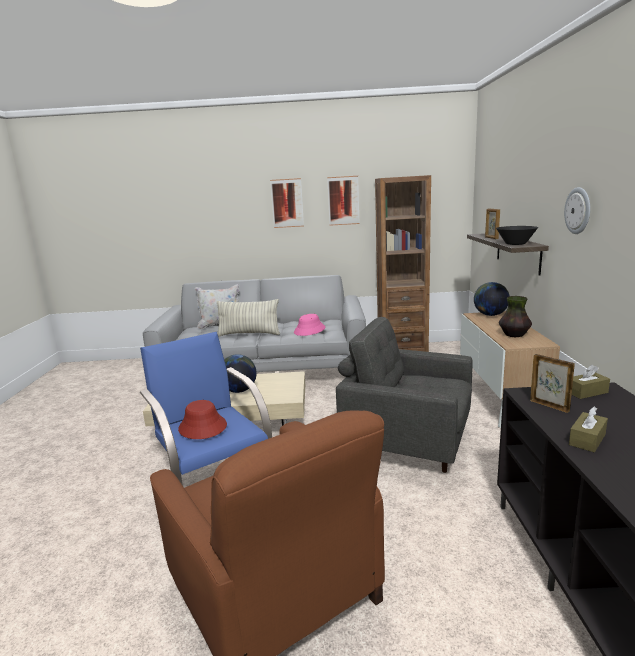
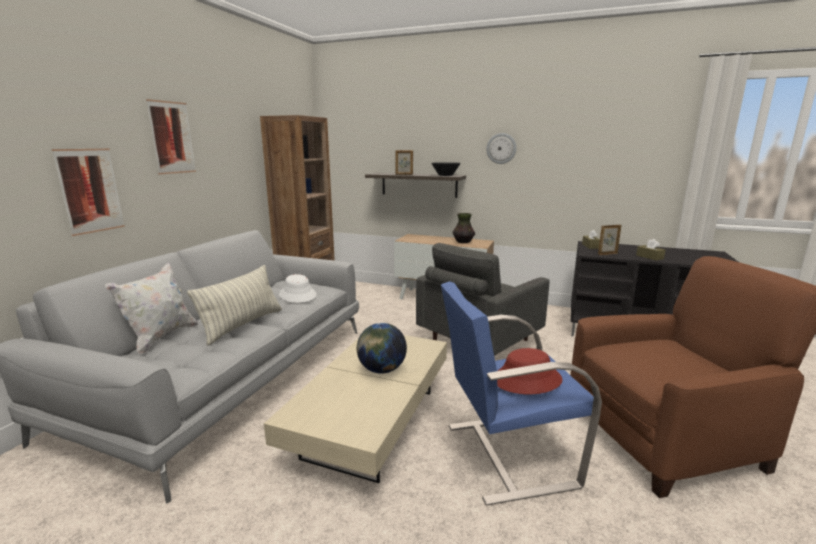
camera: 70 degrees left, 0 degrees up
pink hat [294,314,325,336] -> white hat [279,274,317,303]
picture [327,176,360,226] -> picture moved to [52,149,125,236]
globe [474,282,509,316] -> none

